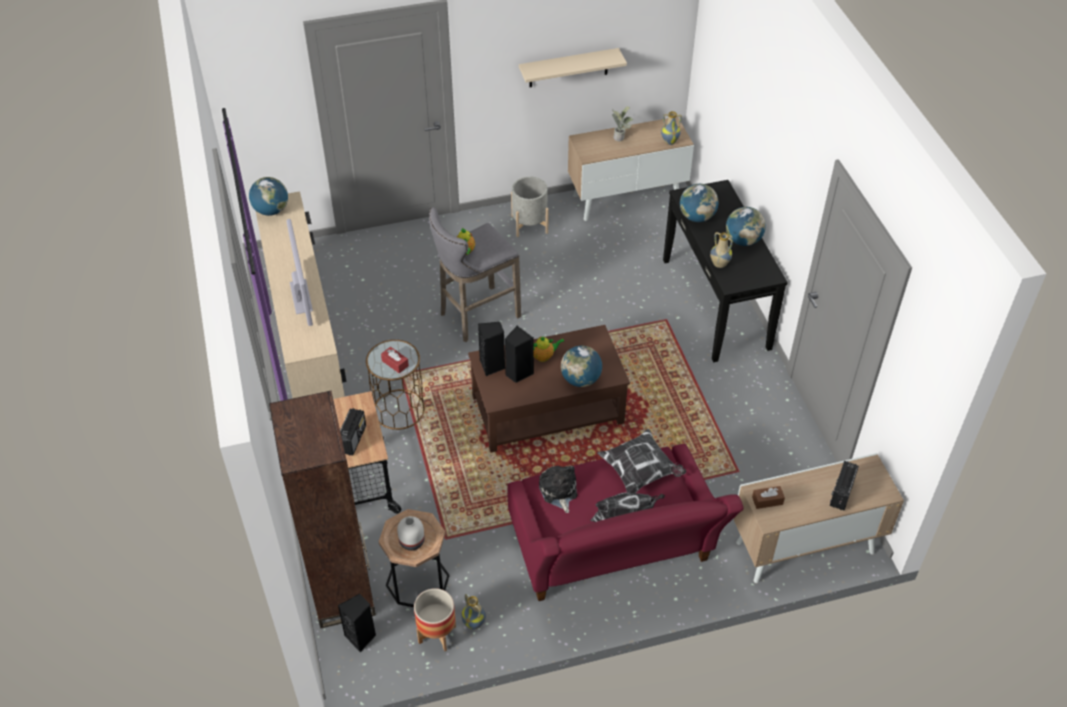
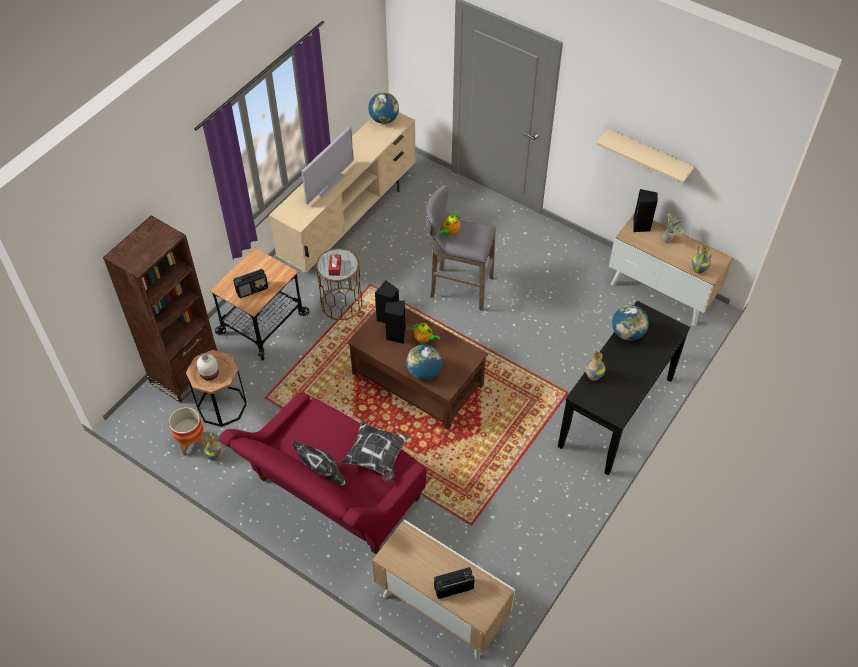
camera: 50 degrees right, 5 degrees up
black speaker [338,594,376,652] -> black speaker moved to [633,189,658,232]
grey planter [511,177,549,237] -> none
plush toy [539,466,577,513] -> none
globe [726,207,766,246] -> none
brown tissue box [752,486,785,509] -> none

